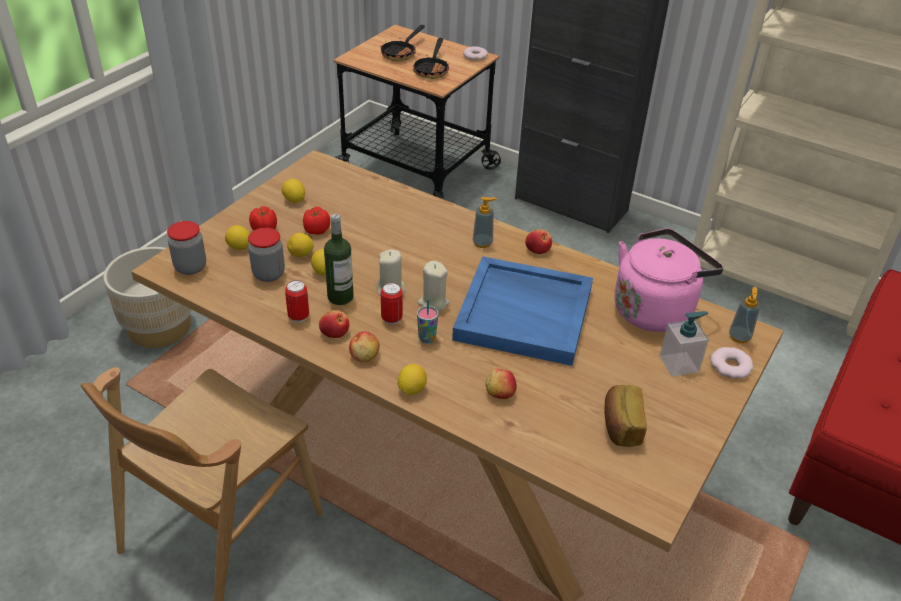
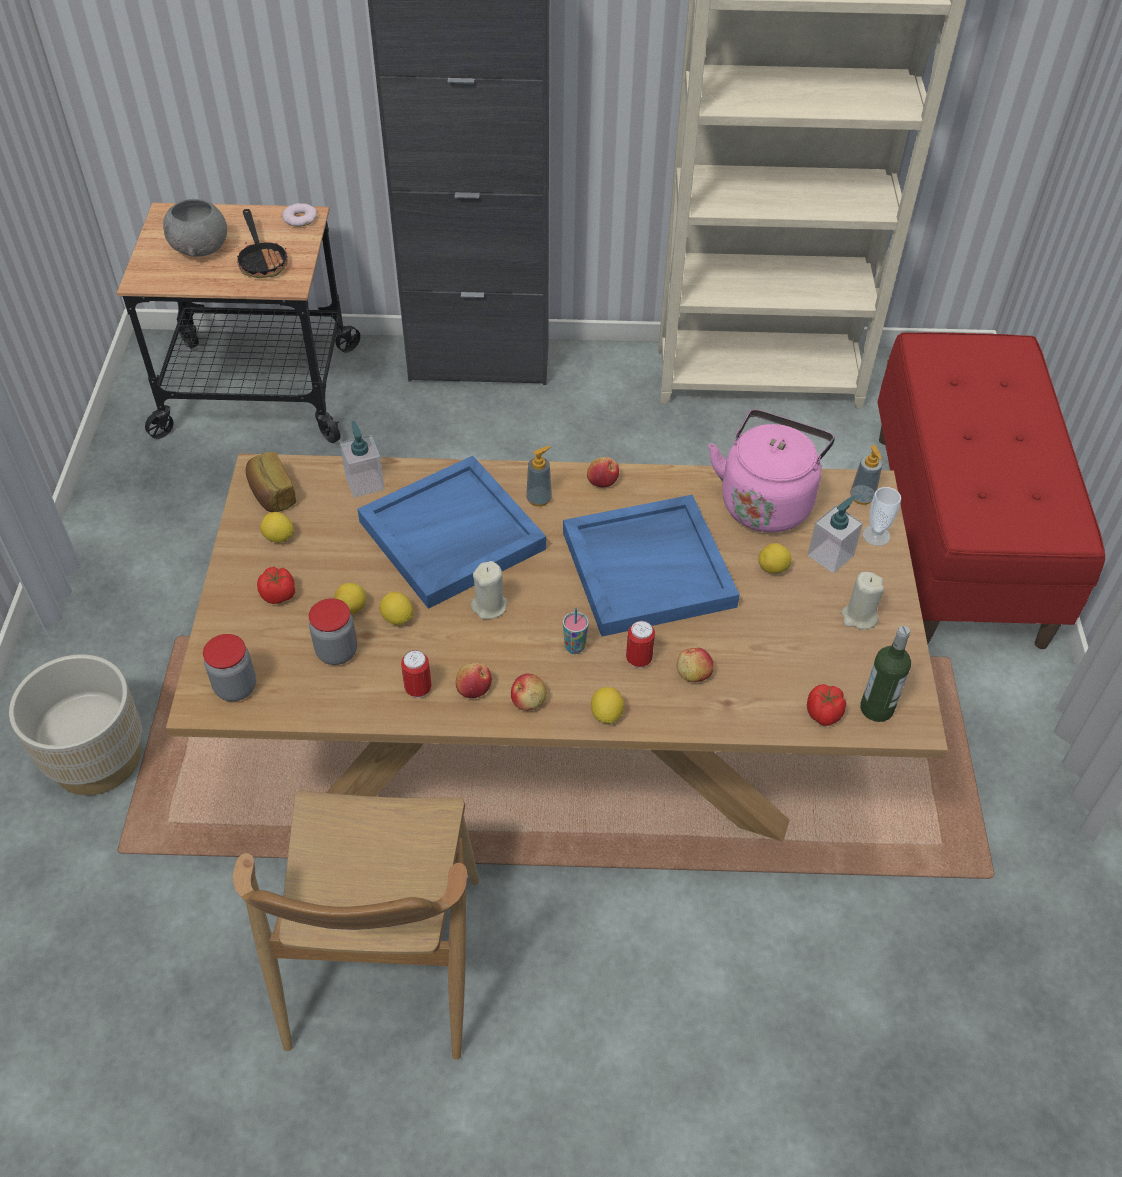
camera: 30 degrees left, 10 degrees up
lemon [225,225,250,250] -> lemon moved to [758,543,792,573]
tomato [303,207,330,235] -> tomato moved to [807,684,846,726]
bottle [324,214,354,305] -> bottle moved to [860,626,911,722]
frying pan [381,25,425,61] -> grey bowl [163,199,227,257]
can [381,283,403,325] -> can moved to [626,621,655,668]
beige candle [418,261,449,312] -> beige candle moved to [841,572,884,630]
bread [604,385,647,447] -> bread moved to [246,452,296,512]
donut [710,347,753,379] -> cup [863,487,901,546]
none -> soap dispenser [340,421,384,498]
none -> blue tray [357,456,546,609]

